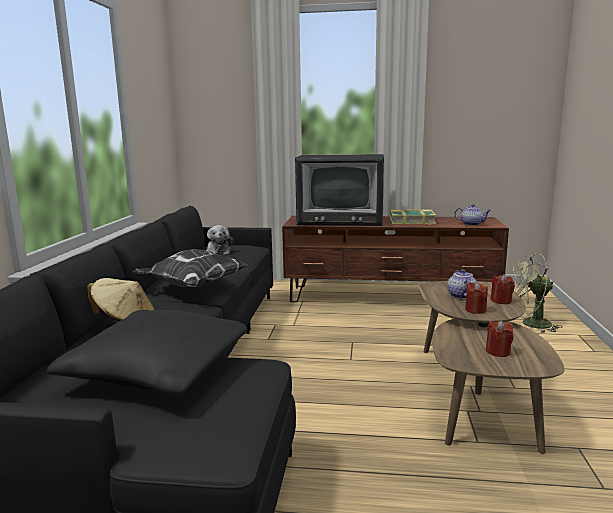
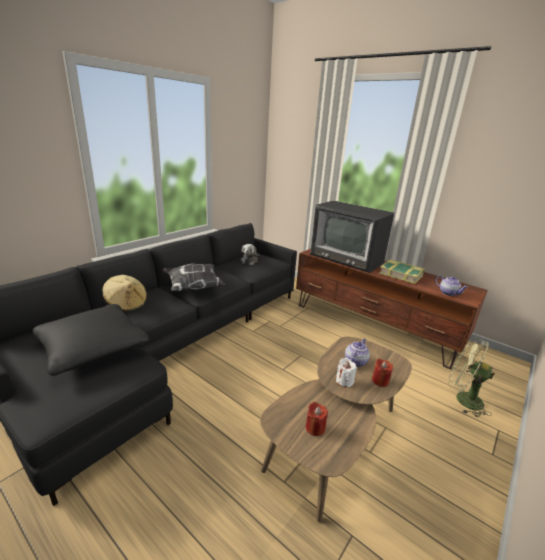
camera: 30 degrees right, 10 degrees up
red candle [465,282,488,314] -> white candle [336,358,357,387]

